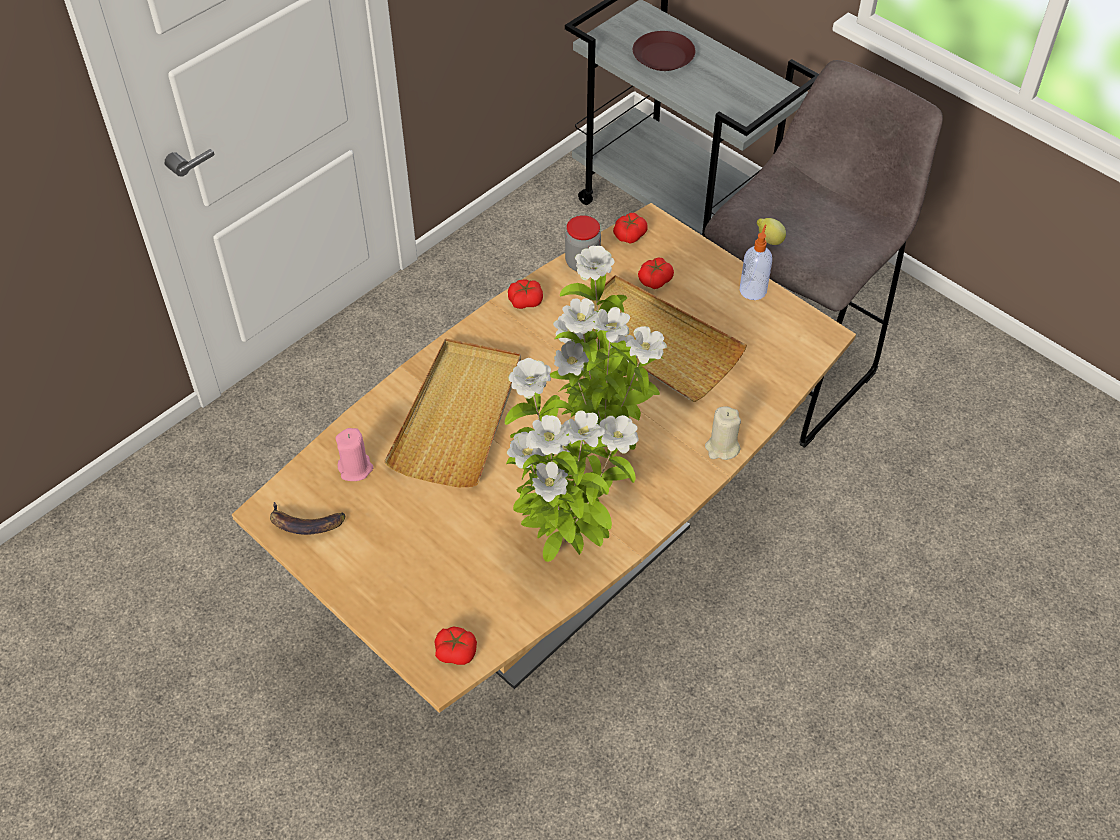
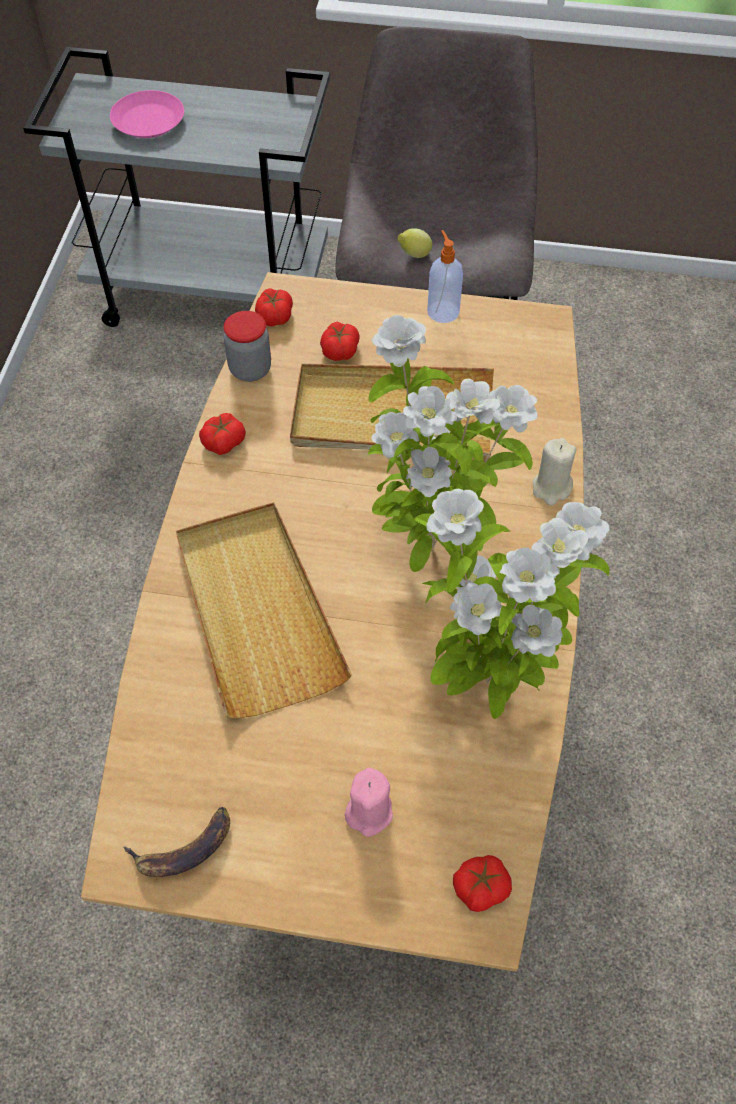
camera: 35 degrees left, 5 degrees up
pink candle [336,428,373,481] -> pink candle moved to [345,768,393,837]
brown plate [633,31,695,71] -> pink plate [110,90,184,138]

